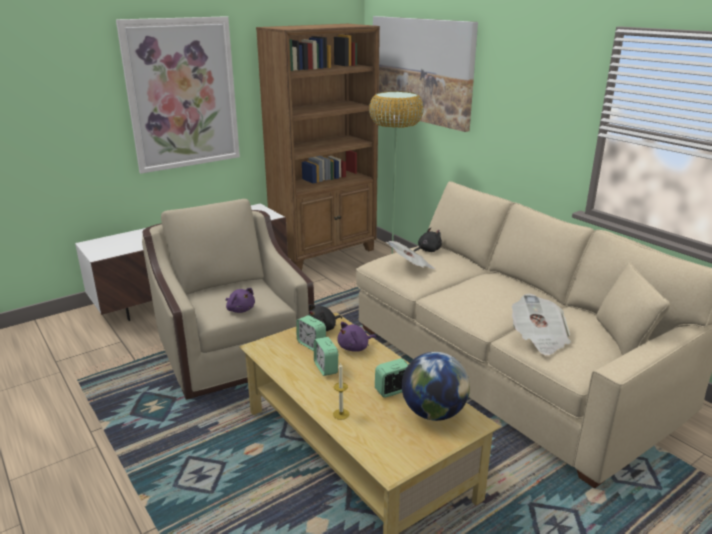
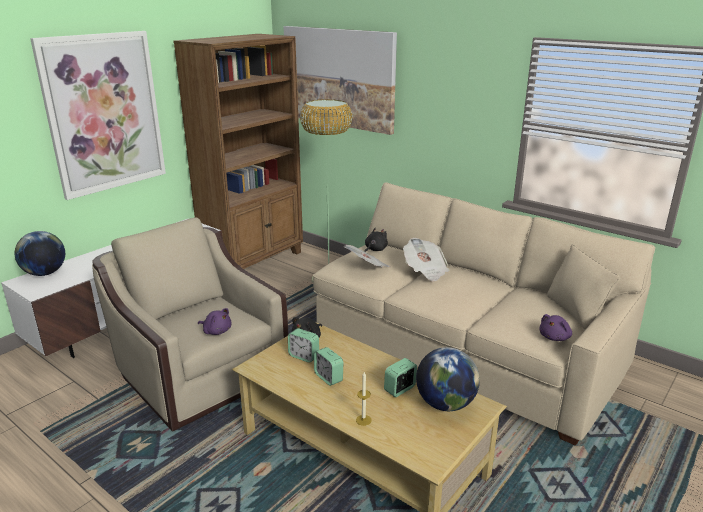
camera: 15 degrees left, 0 degrees up
purple plush toy [337,322,376,352] -> purple plush toy moved to [539,314,572,341]
newspaper [512,294,571,356] -> newspaper moved to [403,238,449,282]
none -> globe [15,231,65,276]

